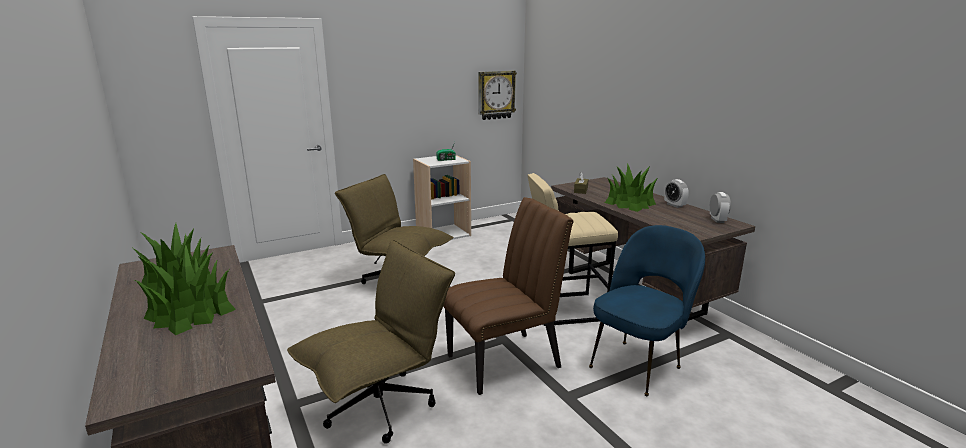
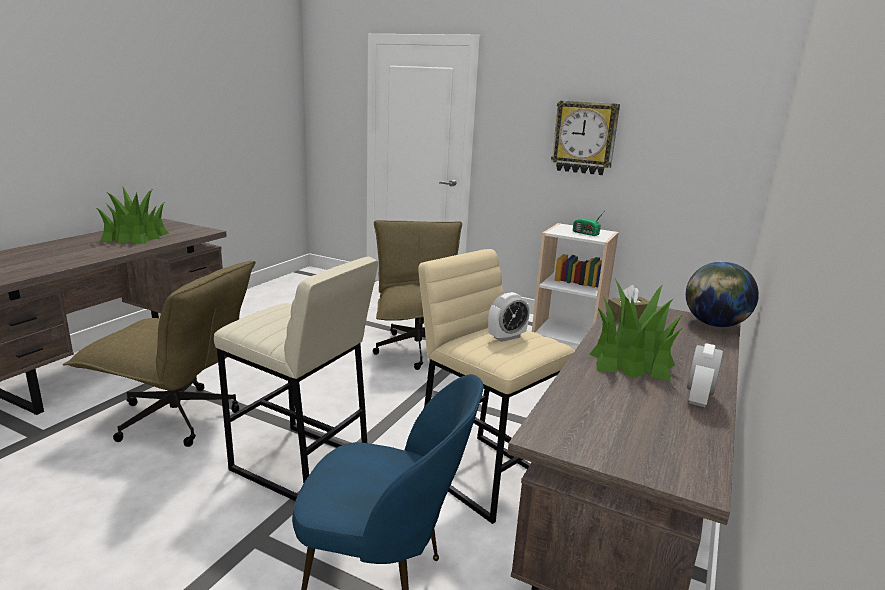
camera: 55 degrees right, 0 degrees up
potted plant [135,244,236,335] -> none
brown chair [443,197,574,395] -> beige stool [214,257,378,501]
wall clock [478,71,517,120] -> wall clock moved to [551,100,620,175]
alarm clock [710,192,731,223] -> alarm clock moved to [488,292,530,342]
none -> globe [686,262,759,327]

